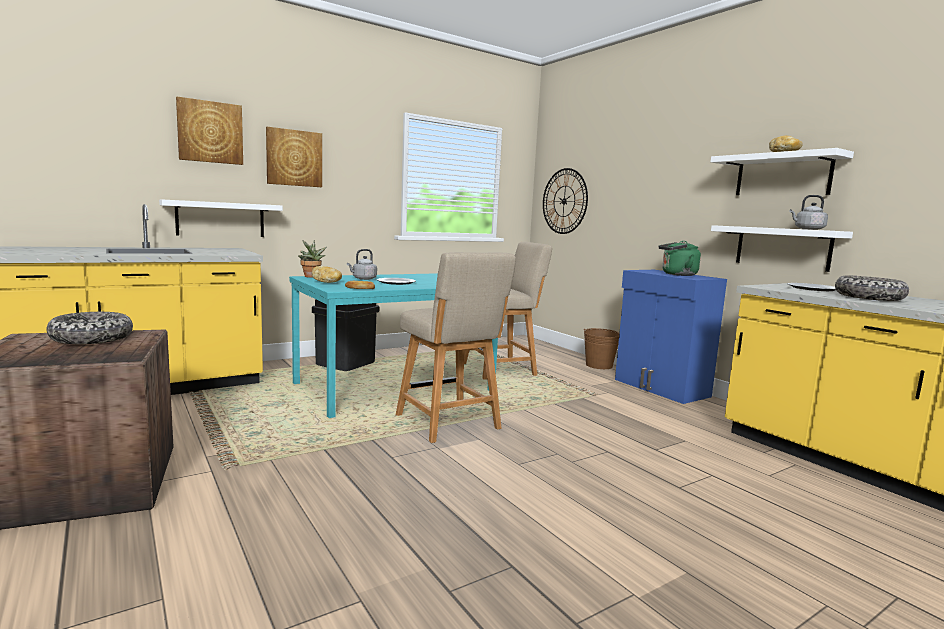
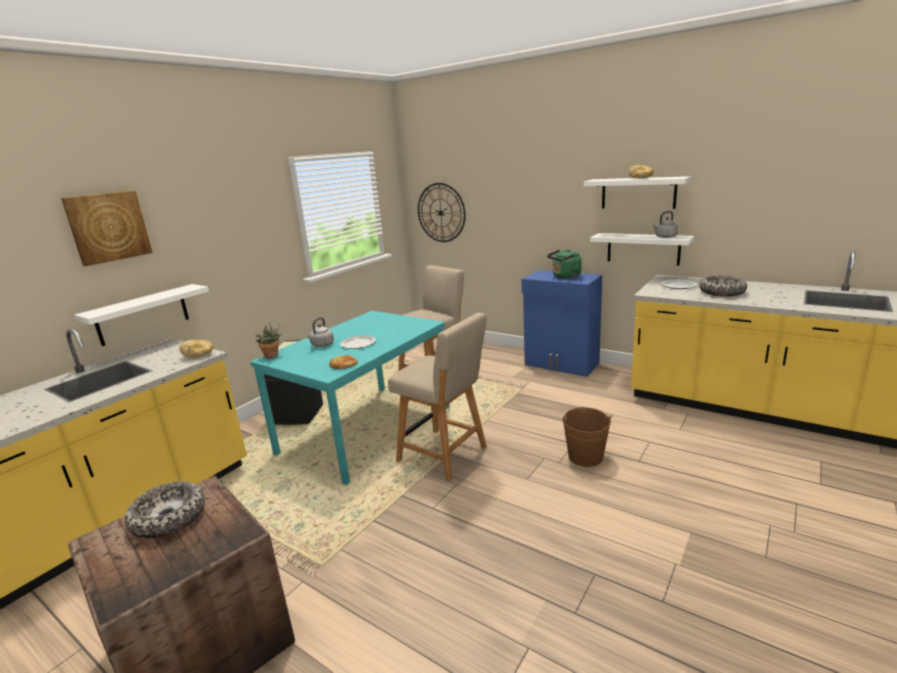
camera: 20 degrees left, 10 degrees up
picture [266,127,322,187] -> none
bread [312,266,342,283] -> bread moved to [179,340,213,358]
brown bucket [584,328,619,369] -> brown bucket moved to [562,407,611,467]

